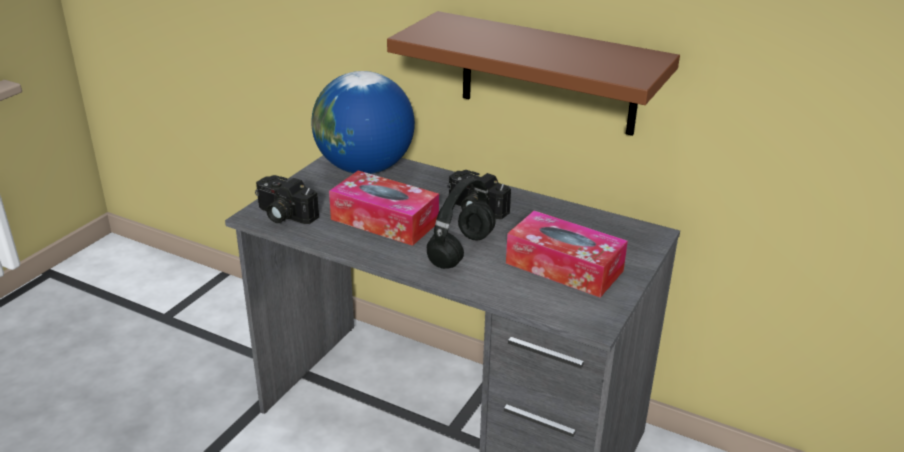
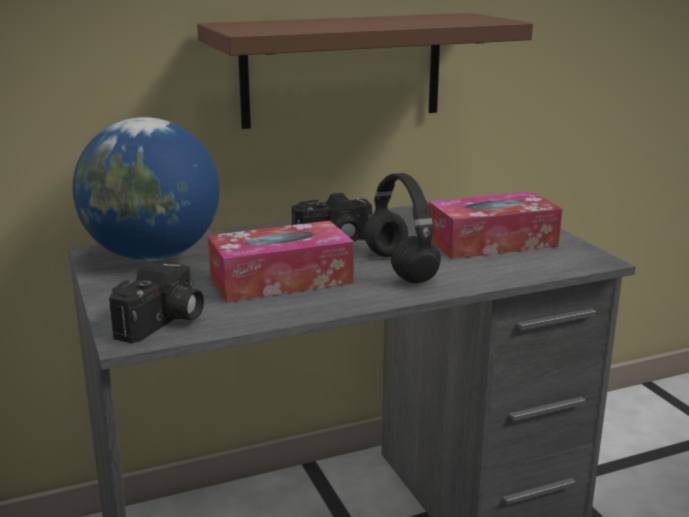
camera: 50 degrees left, 10 degrees down
camera [255,175,319,224] -> camera turned 45 degrees counterclockwise [109,262,204,343]

